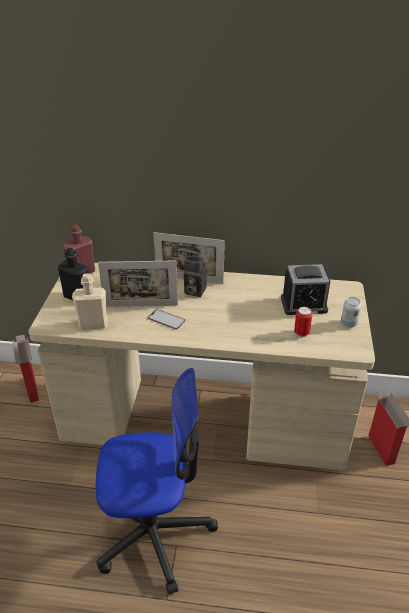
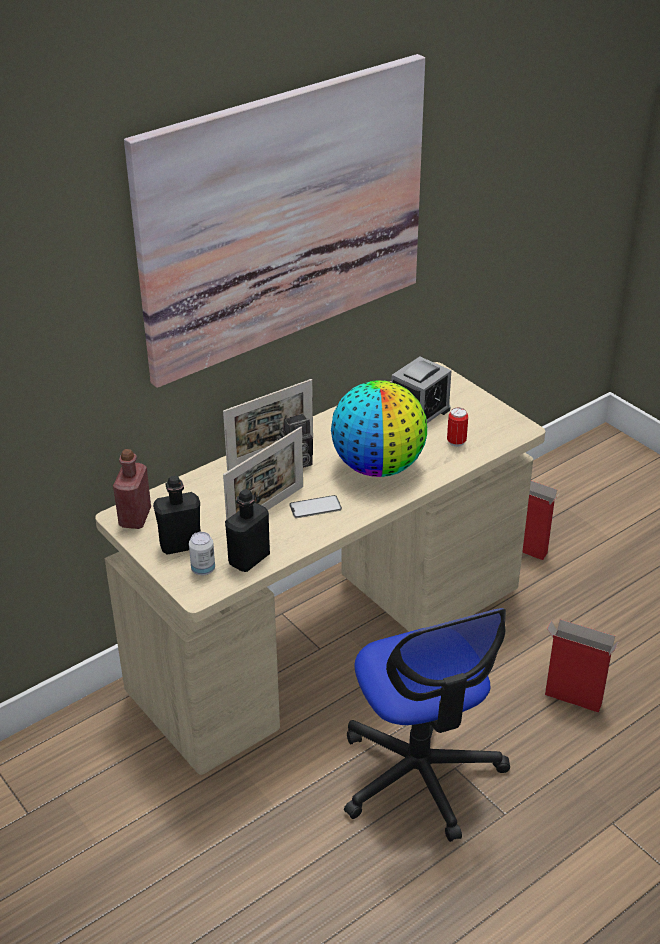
camera: 45 degrees left, 0 degrees up
cardboard box [12,335,39,403] -> cardboard box moved to [545,619,619,713]
beige bottle [72,273,108,330] -> black bottle [225,489,270,572]
office chair [96,368,218,595] -> office chair turned 120 degrees clockwise [344,608,510,842]
can [341,297,361,328] -> can moved to [189,532,215,575]
none -> picture [124,54,425,388]
none -> globe [331,380,427,477]

